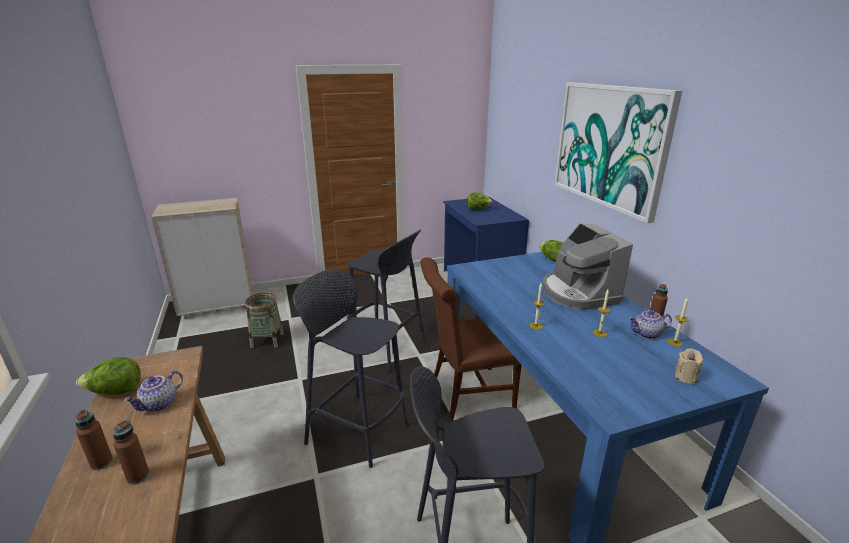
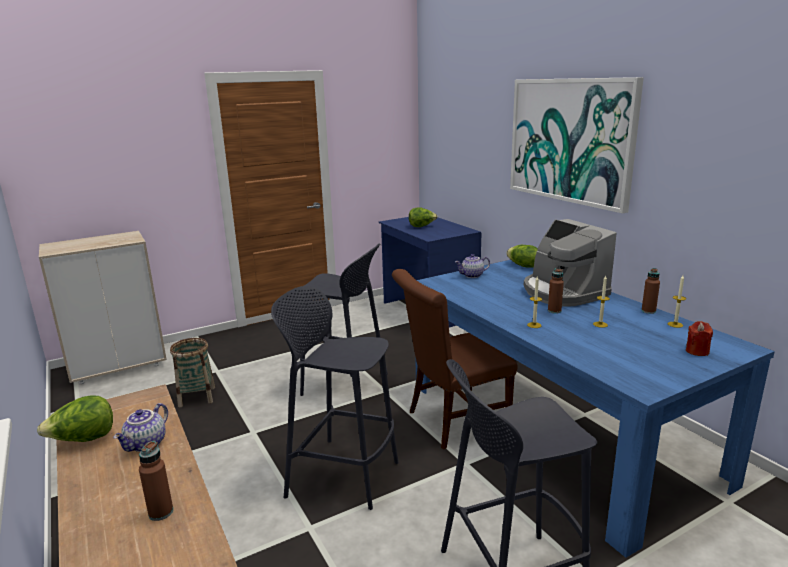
camera: 10 degrees left, 5 degrees down
brown bottle [74,409,113,470] -> brown bottle moved to [548,268,564,314]
teapot [629,310,672,339] -> teapot moved to [455,254,490,278]
beige candle [674,348,703,384] -> red candle [686,321,713,356]

